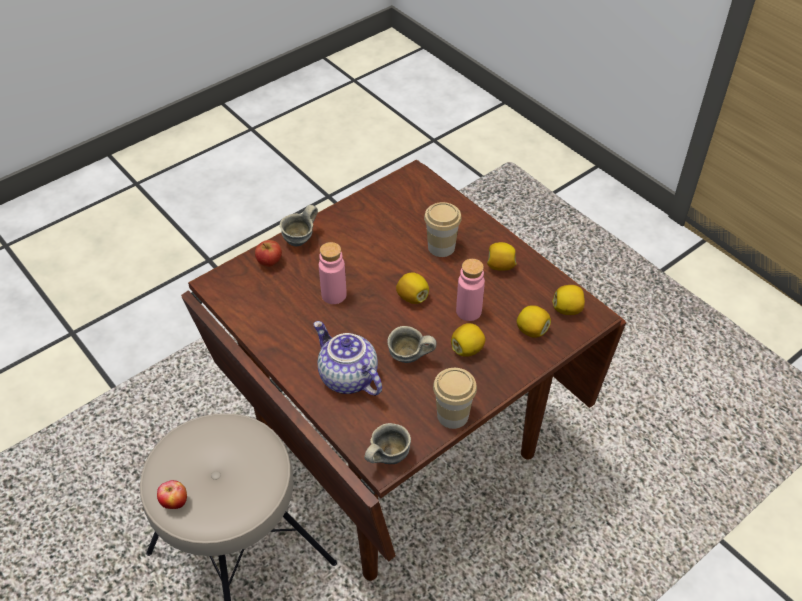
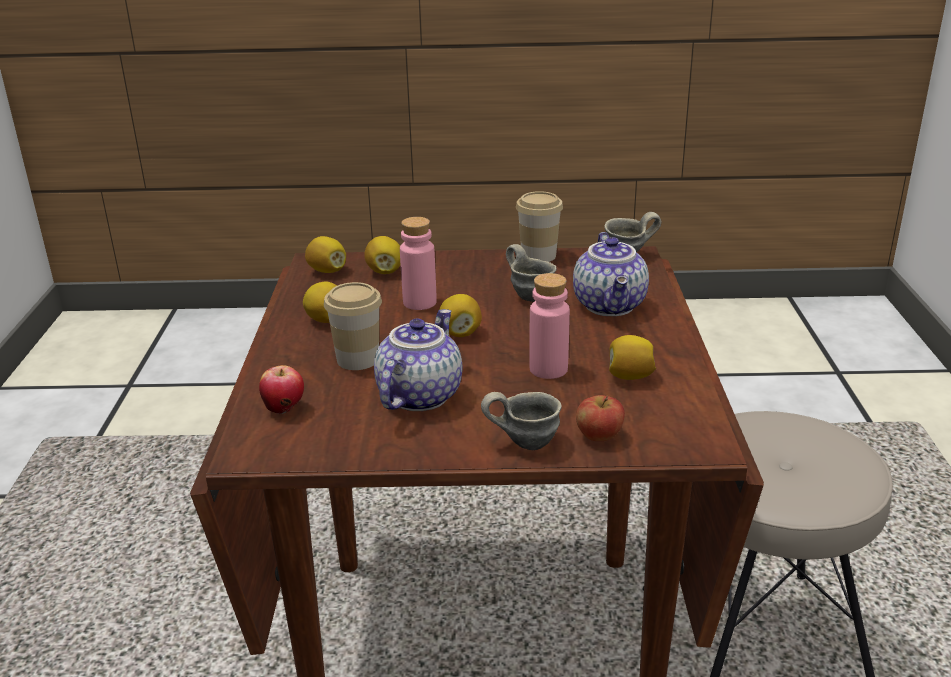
camera: 140 degrees left, 20 degrees down
apple [157,480,187,509] -> apple moved to [259,365,304,414]
lemon [451,323,485,357] -> lemon moved to [609,335,656,380]
none -> teapot [374,309,463,411]

